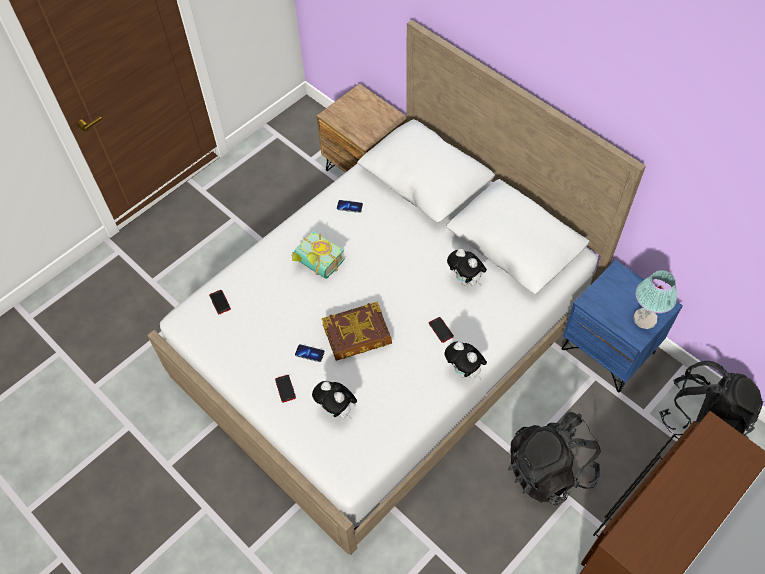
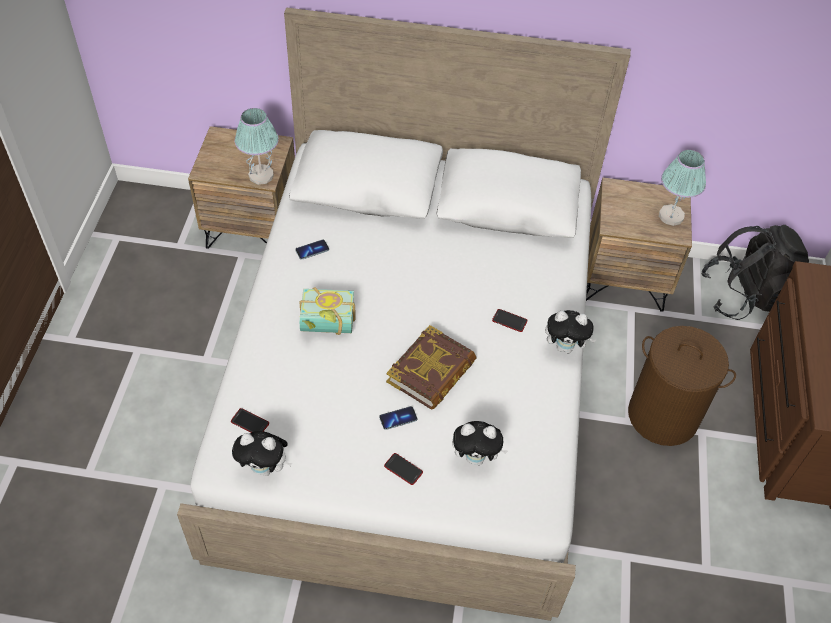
camera: 40 degrees left, 5 degrees down
plush toy [447,249,487,286] -> plush toy moved to [232,431,292,476]
black backpack [508,412,601,505] -> brown laundry basket [628,326,736,446]
blue nightstand [561,260,683,392] -> brown nightstand [586,177,692,312]
none -> table lamp [235,108,279,185]

